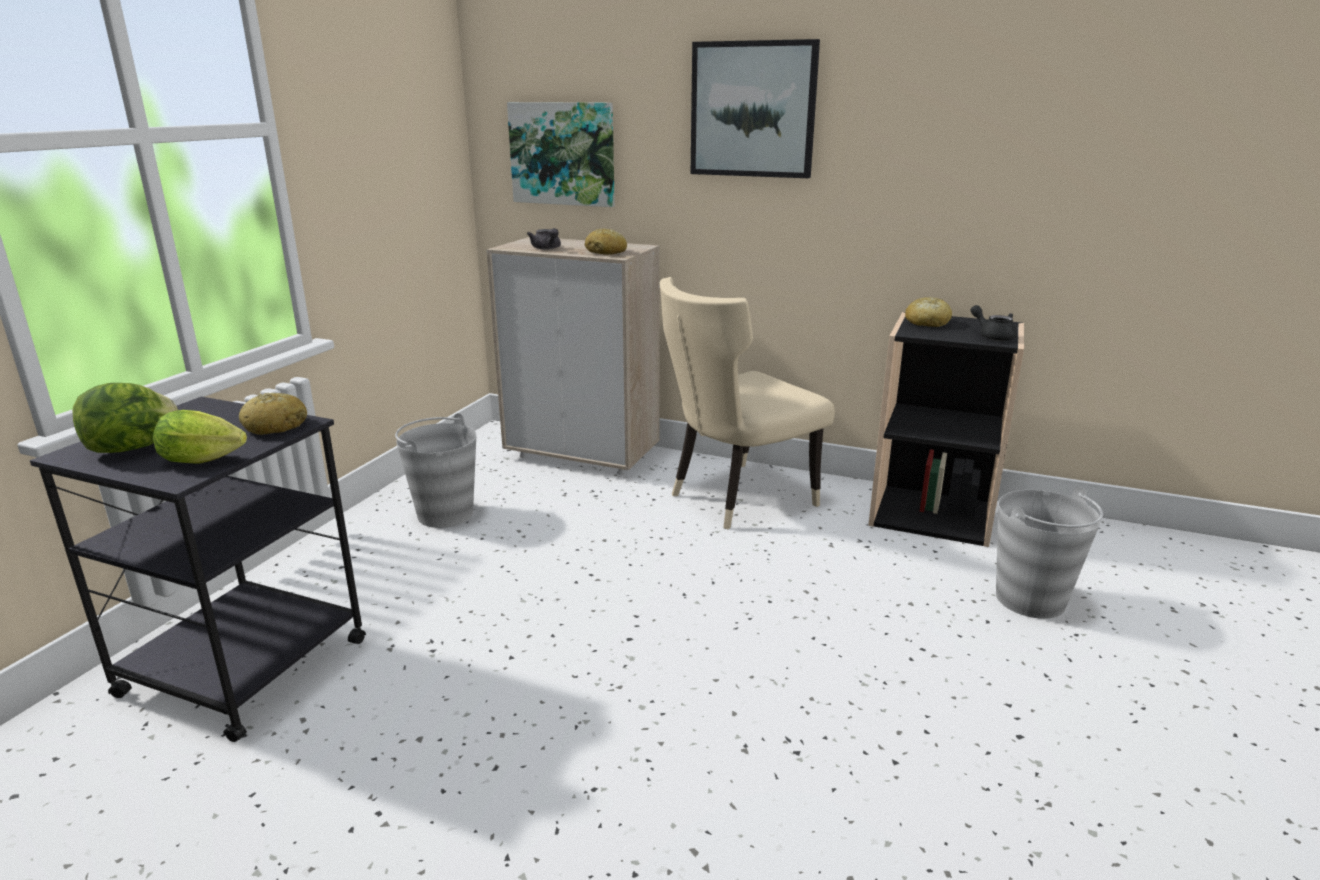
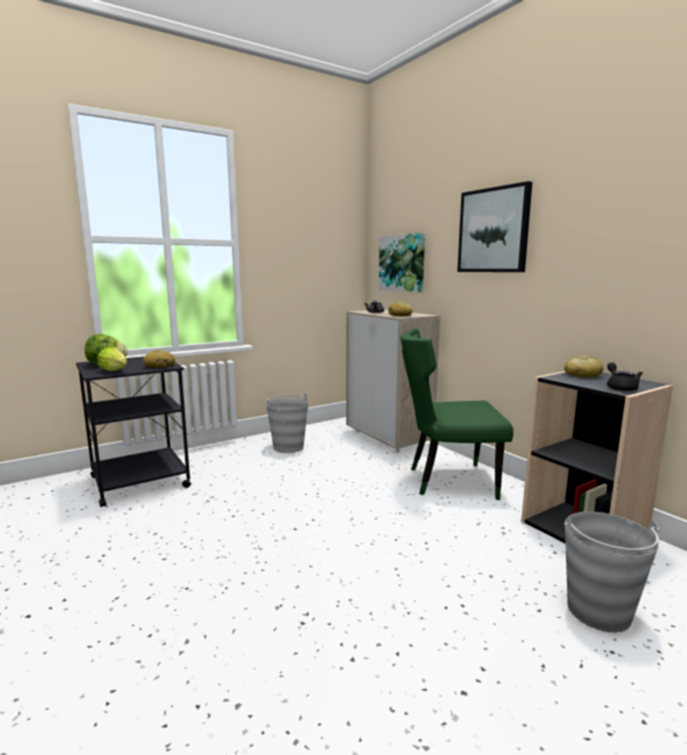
camera: 35 degrees right, 10 degrees down
beige chair [660,277,835,529] -> green chair [400,329,514,500]

